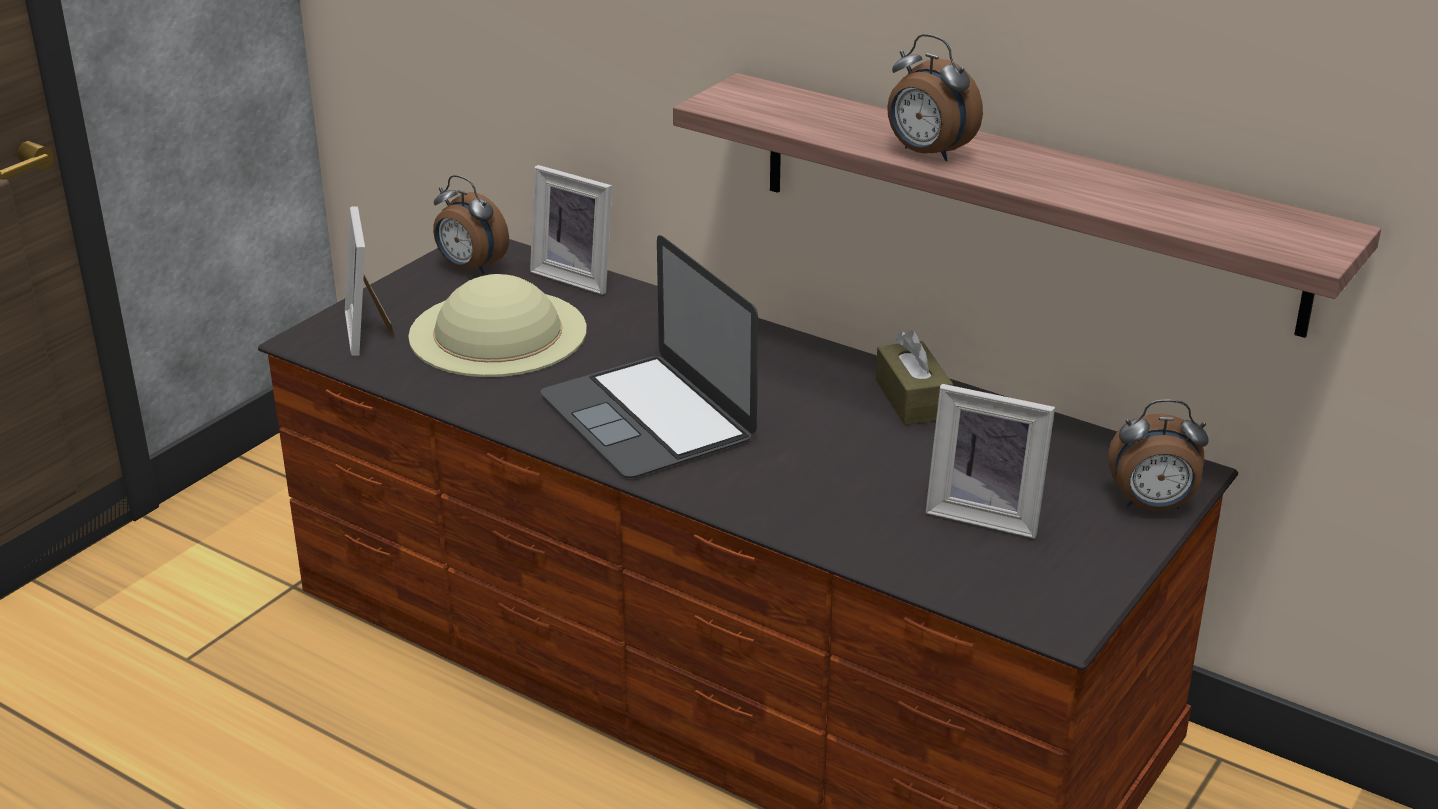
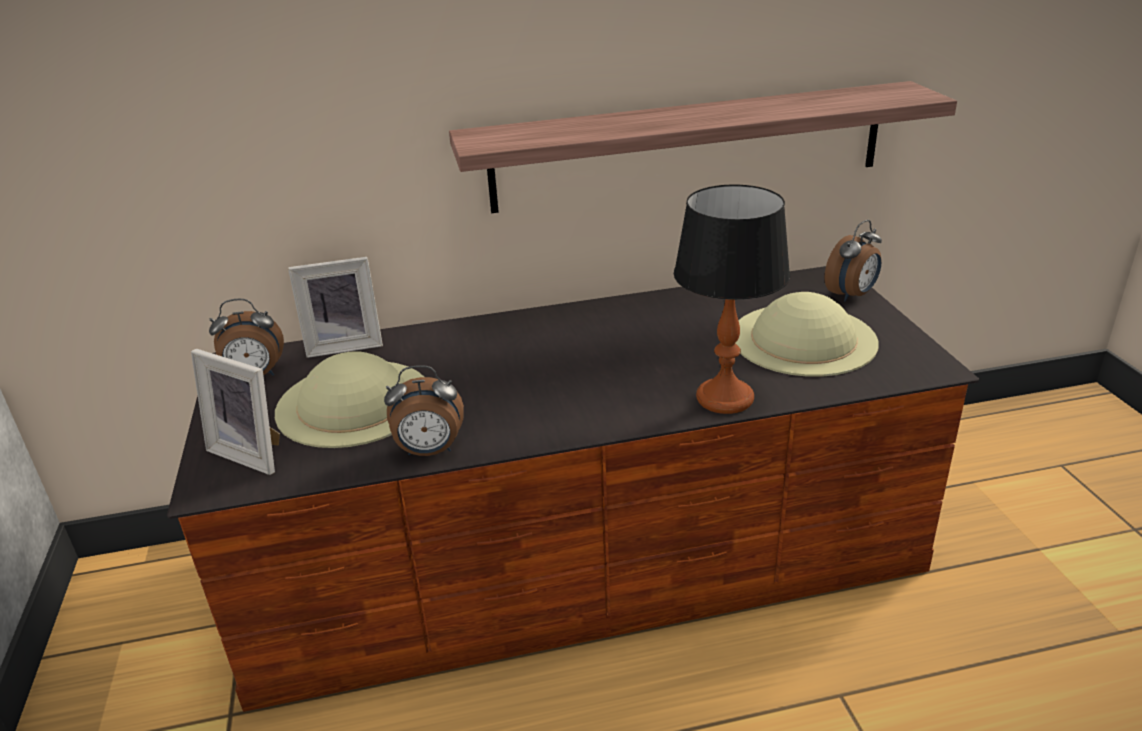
camera: 45 degrees left, 0 degrees up
laptop [540,235,758,478] -> none
brown tissue box [876,330,954,425] -> none
alarm clock [887,34,983,161] -> alarm clock moved to [384,365,464,456]
picture frame [925,384,1055,539] -> beige hat [736,292,879,377]
none -> table lamp [674,184,790,414]

